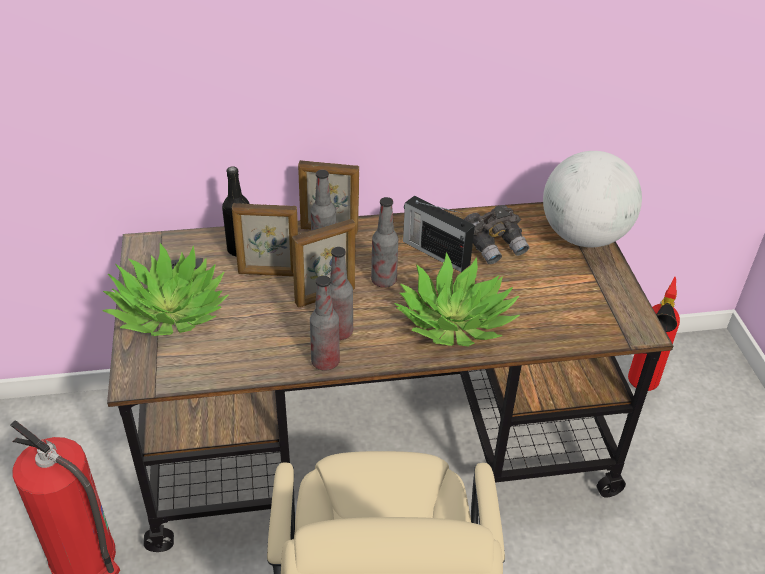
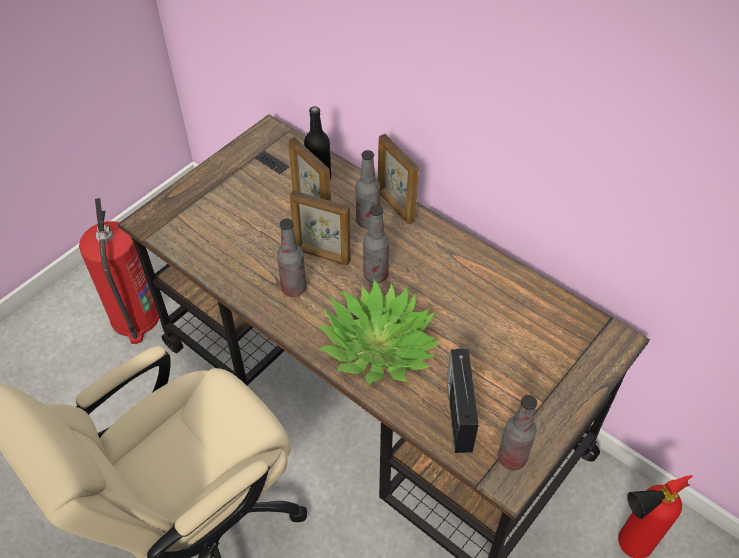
camera: 50 degrees right, 10 degrees up
potted plant [102,243,229,336] -> none
bottle [310,276,340,371] -> bottle moved to [498,395,537,470]
radio [403,196,475,272] -> radio moved to [447,348,479,453]
grey binoculars [463,205,530,264] -> none
globe [543,151,642,247] -> none

